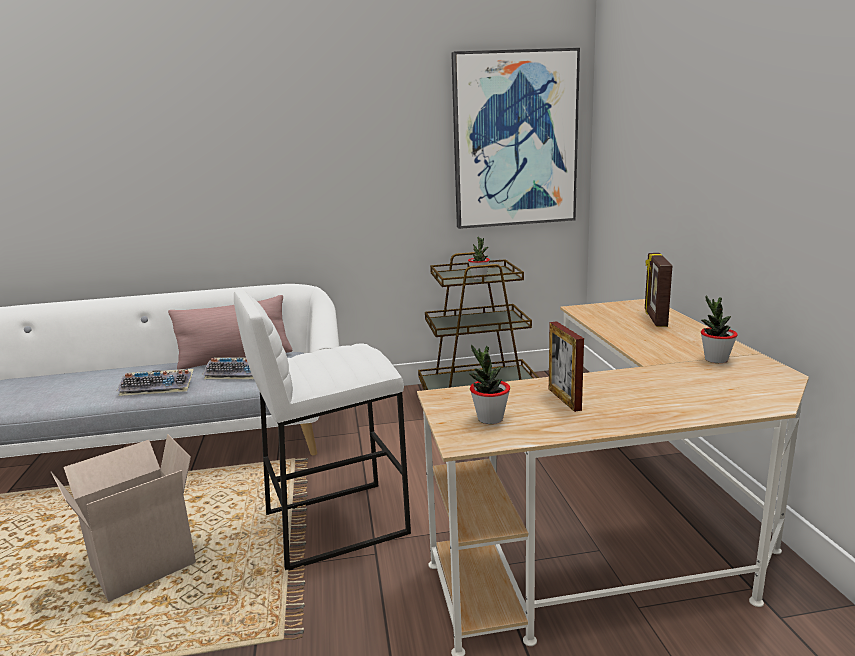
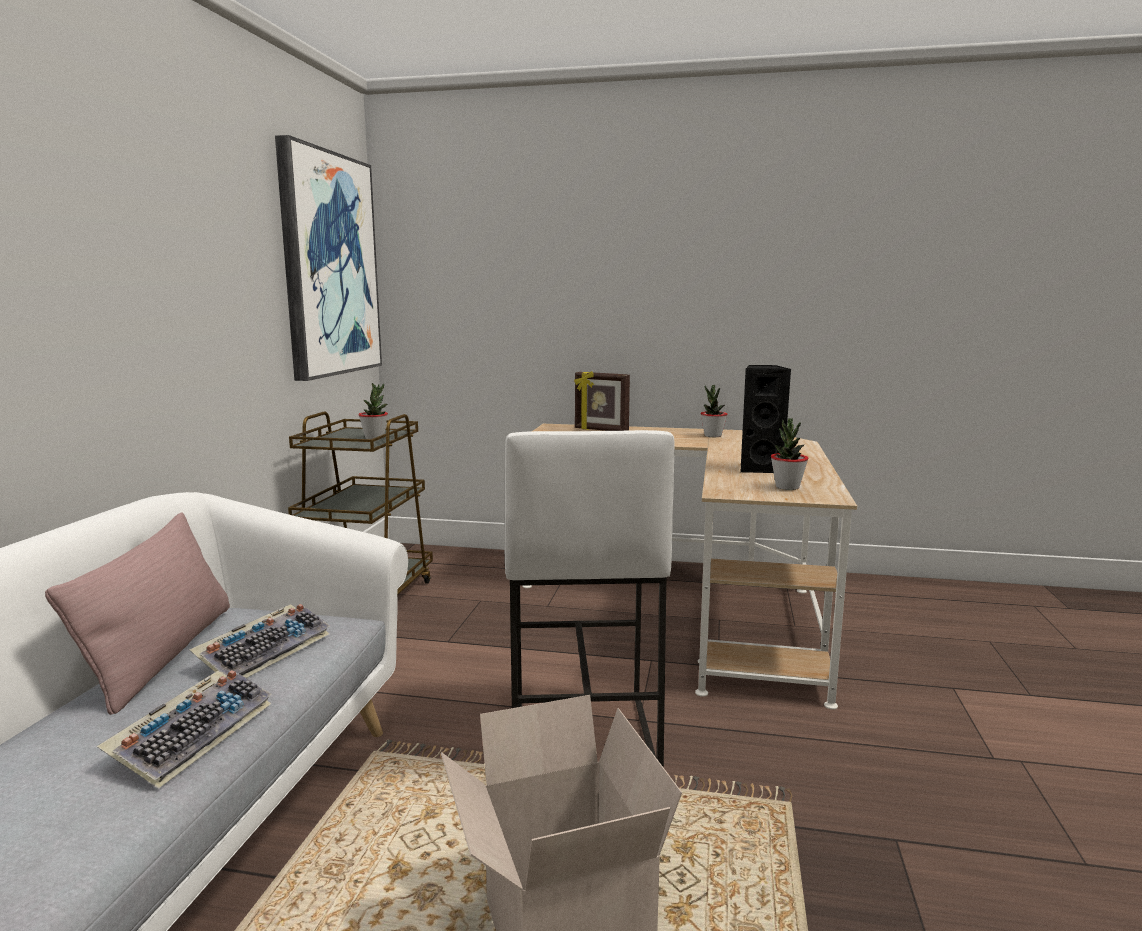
camera: 70 degrees left, 5 degrees down
picture frame [549,321,584,412] -> black speaker [740,365,791,473]

